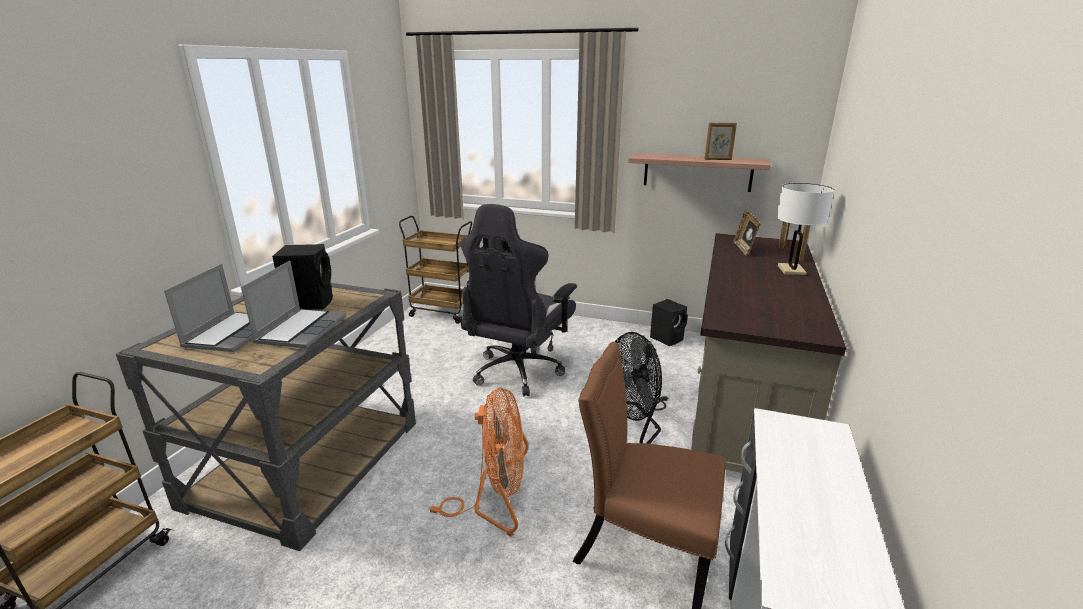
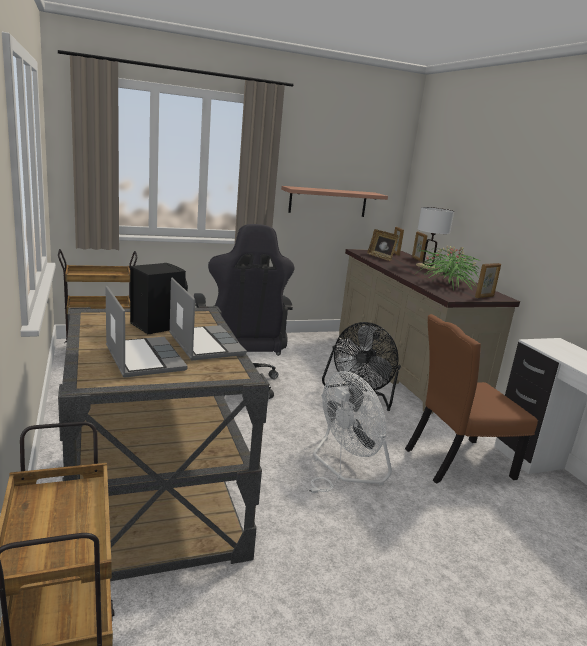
camera: 40 degrees left, 5 degrees down
orange fan [429,387,529,537] -> white fan [310,371,392,494]
black speaker [650,299,688,346] -> none
picture frame [704,123,737,160] -> picture frame moved to [475,263,501,298]
none -> potted plant [418,246,480,291]

